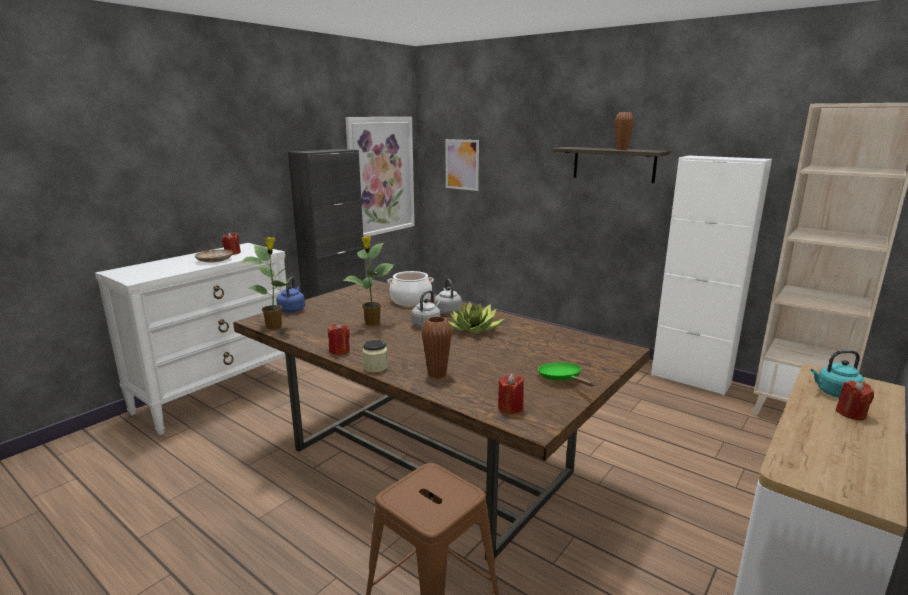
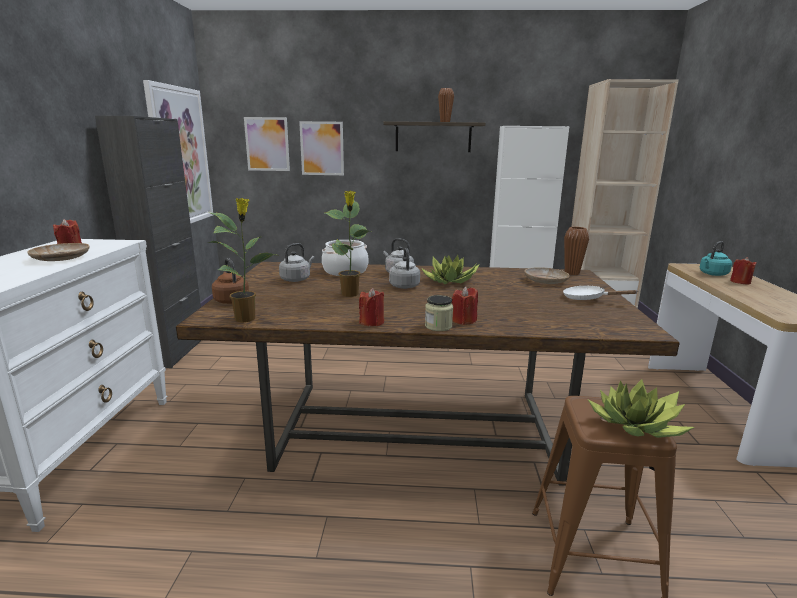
camera: 35 degrees left, 0 degrees up
blue kettle [276,277,305,313] -> brown kettle [212,258,249,304]
brown vase [422,316,452,378] -> brown vase moved to [564,227,589,275]
red candle [498,373,524,414] -> red candle moved to [451,286,478,325]
green frying pan [538,362,595,386] -> white frying pan [563,285,637,300]
none -> grey kettle [279,243,314,282]
none -> picture [299,121,344,175]
none -> beige plate [524,267,570,284]
none -> potted plant [588,379,695,438]

